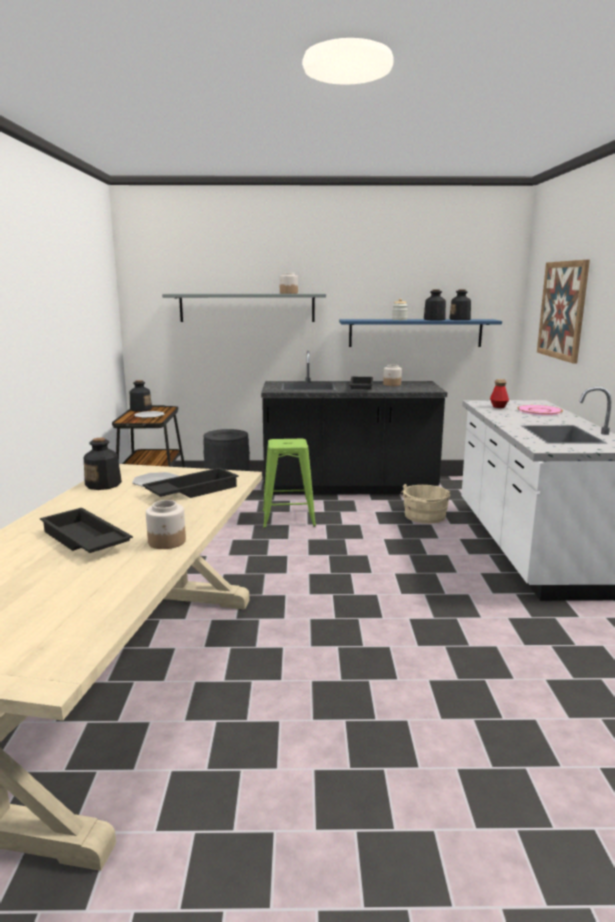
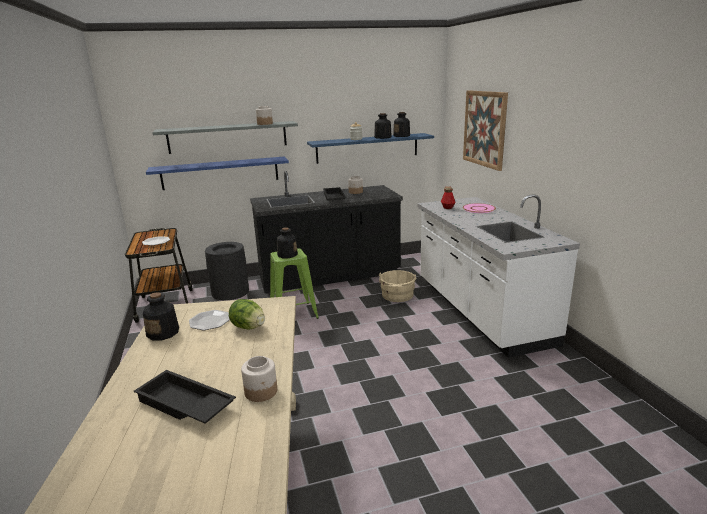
camera: 15 degrees left, 5 degrees up
bottle [130,380,152,412] -> bottle moved to [277,227,298,258]
black tray [142,468,239,498] -> lettuce [229,299,265,330]
none -> blue shelf [146,156,289,190]

